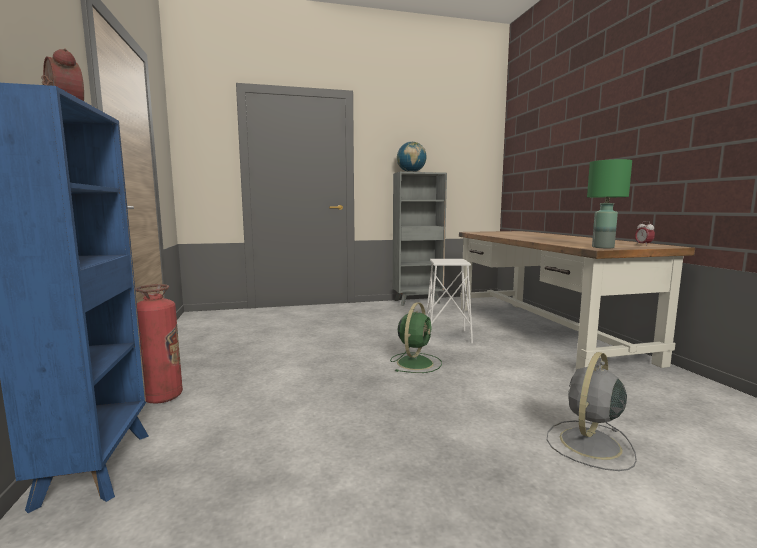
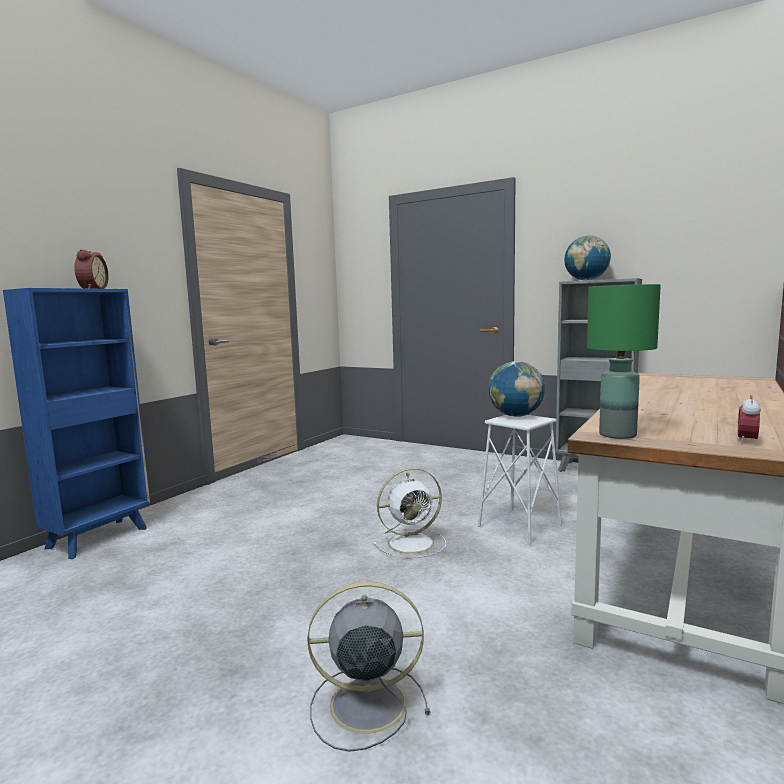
camera: 45 degrees right, 0 degrees up
fire extinguisher [135,284,183,404] -> none
green fan [390,302,442,373] -> white fan [373,468,446,558]
none -> globe [488,361,545,417]

